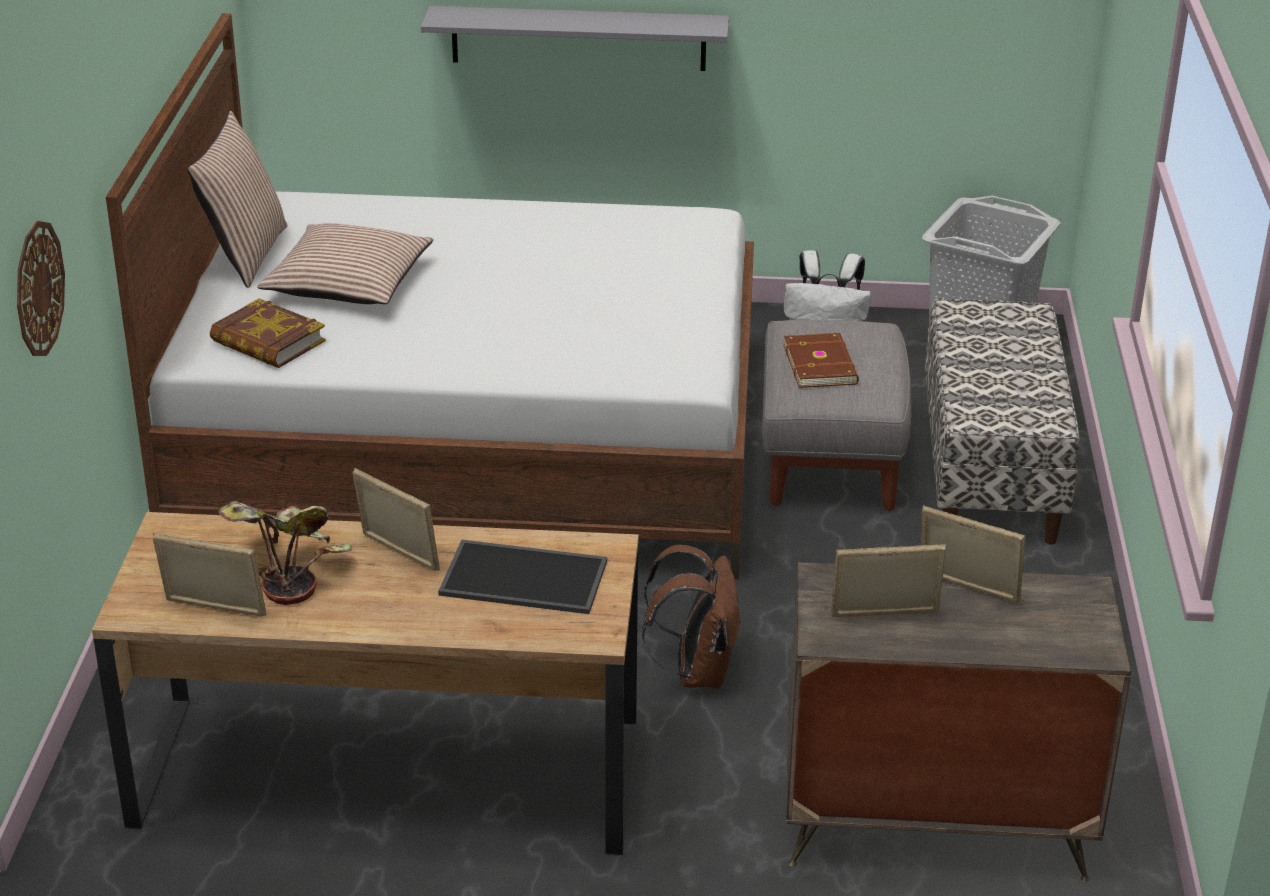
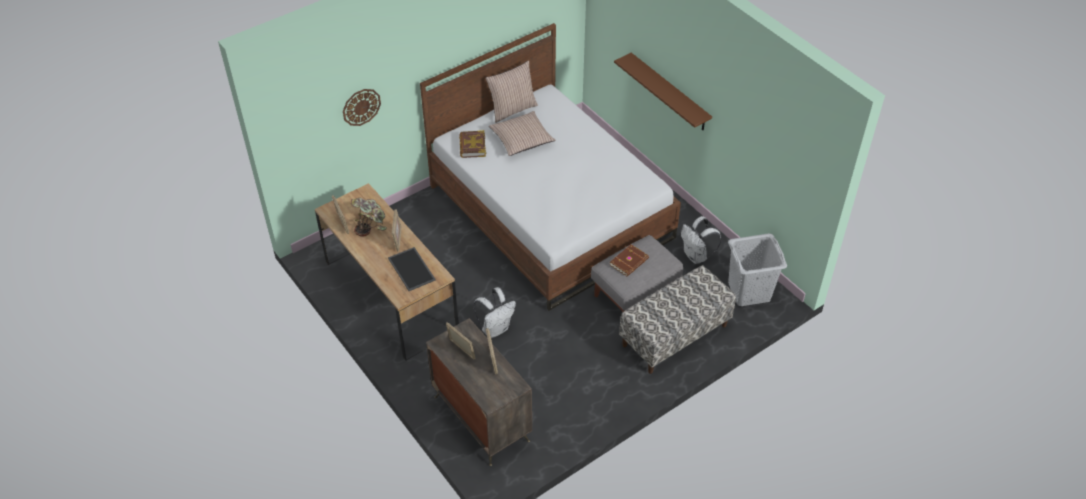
camera: 50 degrees right, 15 degrees up
grey shelf [421,6,729,71] -> brown shelf [614,53,712,130]
brown backpack [642,545,741,689] -> white backpack [474,287,516,338]

